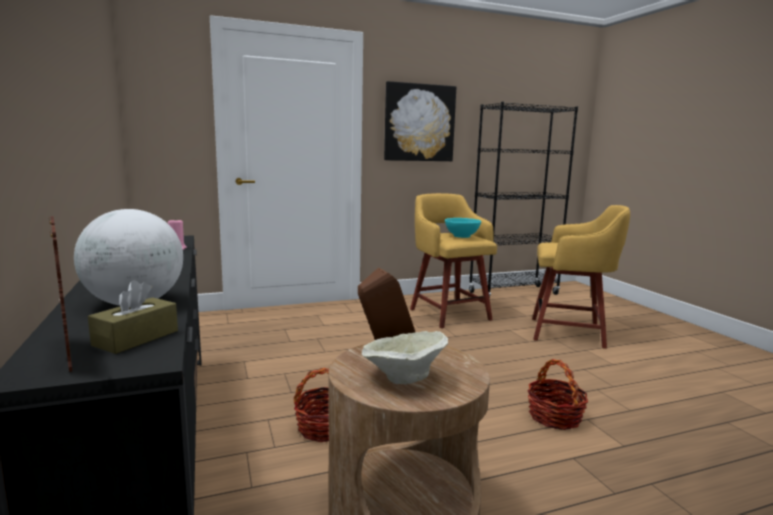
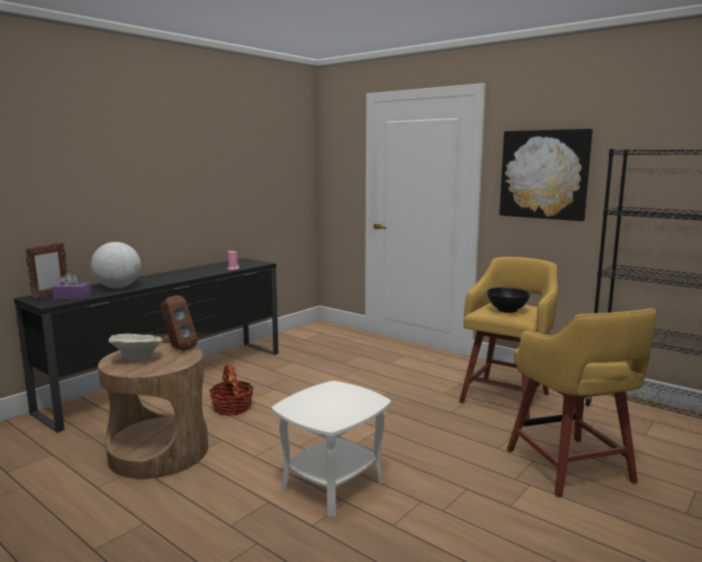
camera: 60 degrees right, 0 degrees up
brown tissue box [88,280,178,354] -> purple tissue box [52,272,91,300]
turquoise bowl [445,218,481,238] -> black bowl [487,287,530,313]
basket [528,359,588,430] -> white side table [272,381,391,517]

